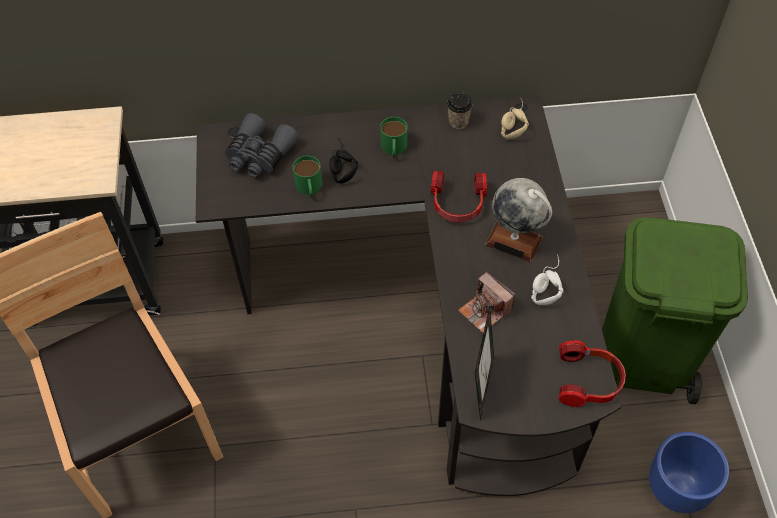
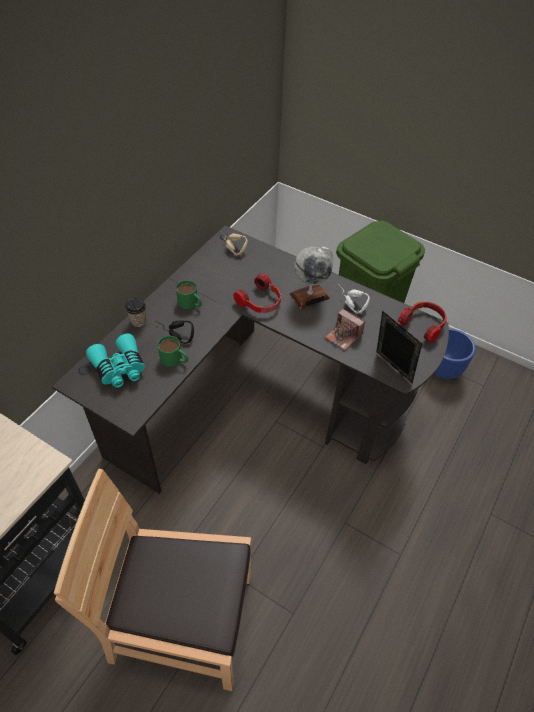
camera: 55 degrees left, 5 degrees down
grey binoculars [225,113,299,177] -> turquoise binoculars [86,333,145,388]
cup [447,92,473,129] -> cup moved to [125,298,147,327]
camera [458,272,516,333] -> camera turned 45 degrees clockwise [325,309,365,350]

